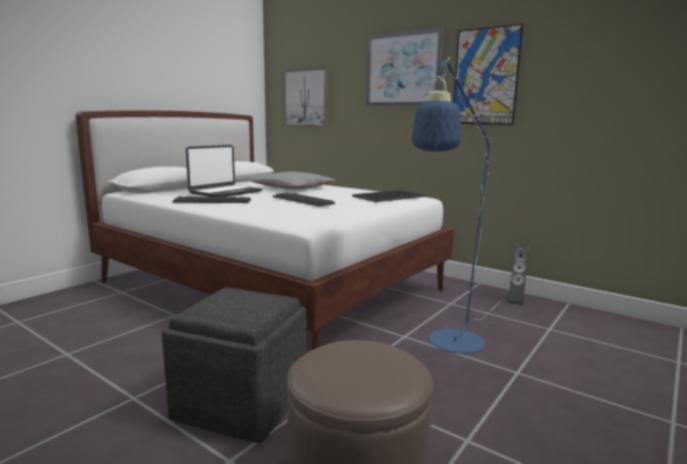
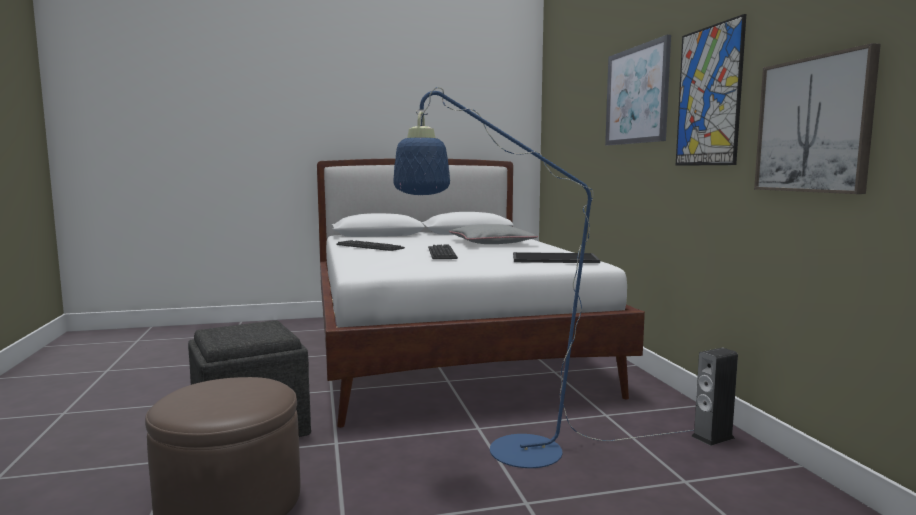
camera: 40 degrees right, 5 degrees down
laptop [186,145,262,197] -> none
picture [284,68,328,127] -> picture moved to [754,43,881,194]

